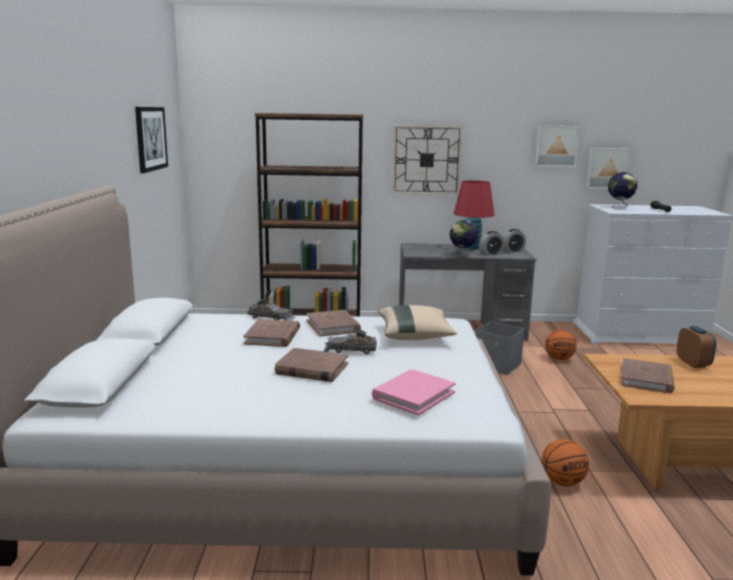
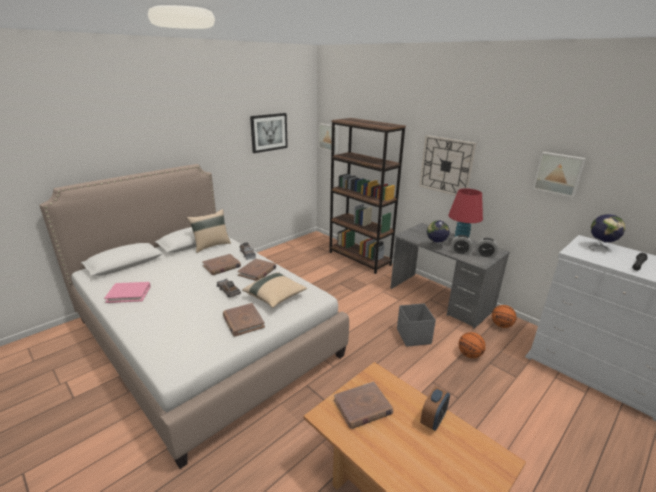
camera: 45 degrees right, 10 degrees up
brown book [275,348,348,382] -> brown book moved to [223,303,265,337]
pink book [372,370,455,415] -> pink book moved to [104,282,151,303]
basketball [541,439,589,486] -> basketball moved to [492,305,517,328]
picture [586,148,632,189] -> picture moved to [319,123,339,152]
none -> beige pillow [186,209,231,253]

